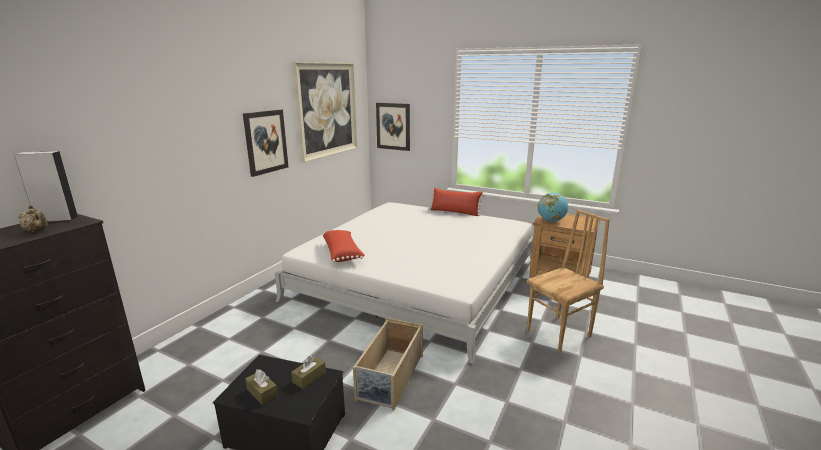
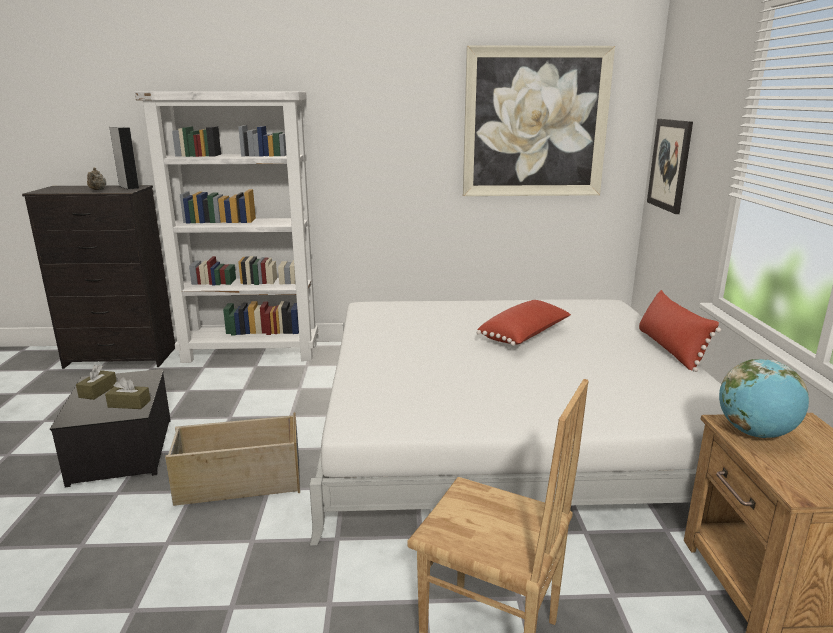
camera: 60 degrees right, 0 degrees up
picture [243,110,288,177] -> none
red pillow [323,230,365,262] -> red pillow moved to [477,300,571,346]
none -> white bookcase [135,92,318,363]

